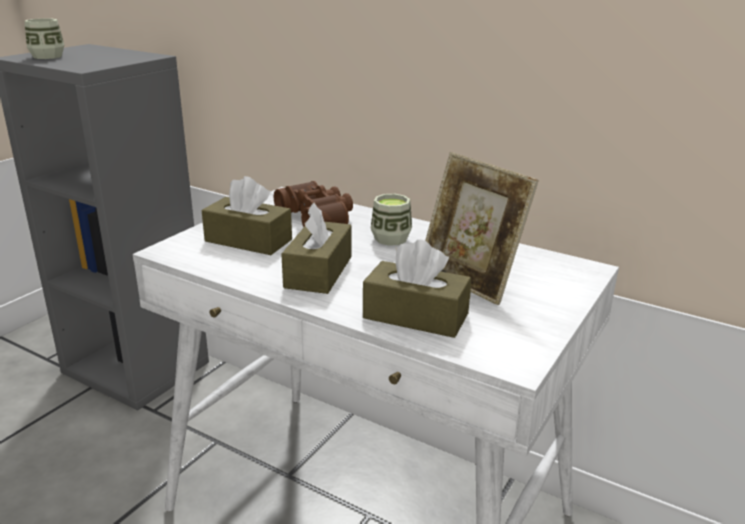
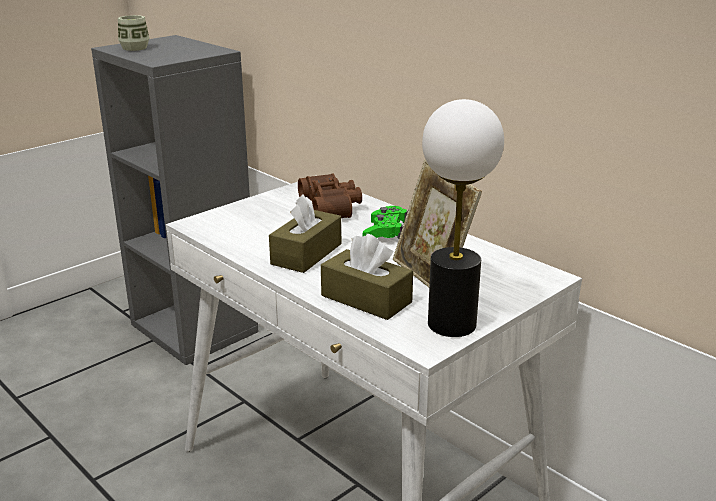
camera: 15 degrees right, 0 degrees up
brown tissue box [202,176,292,255] -> none
cup [371,194,412,246] -> green game controller [363,206,408,239]
none -> table lamp [422,99,504,337]

